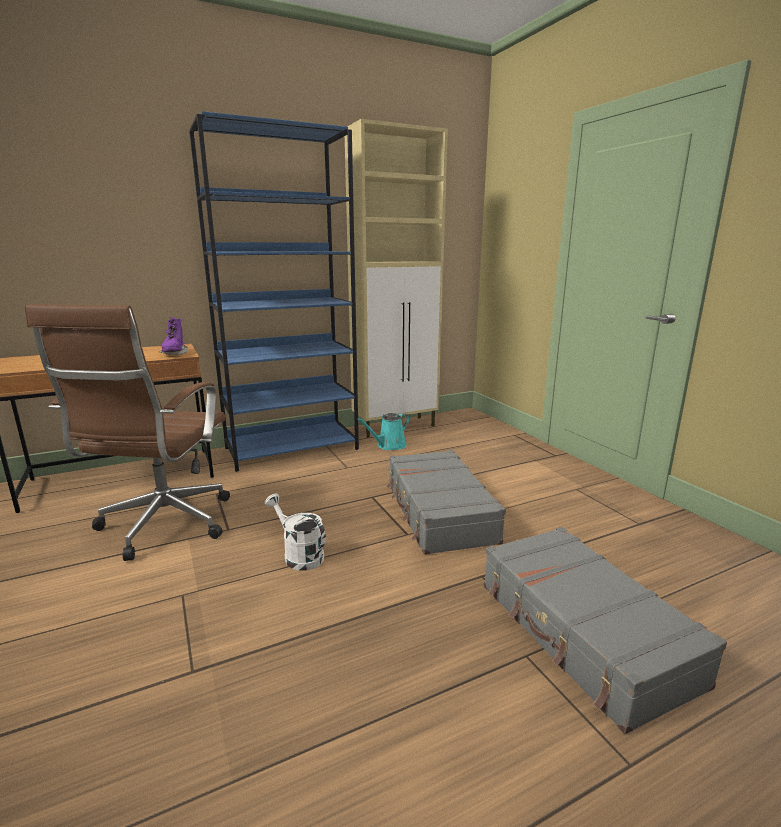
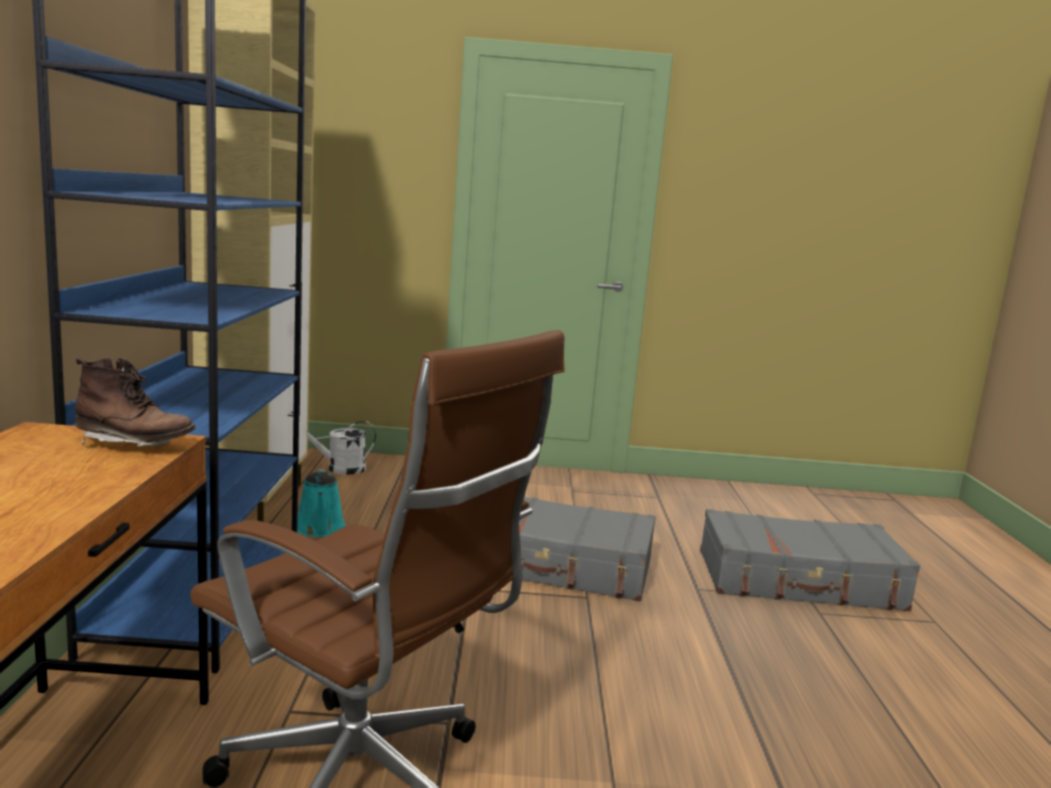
camera: 65 degrees left, 5 degrees down
purple boot [159,317,188,355] -> brown boot [75,358,196,447]
white watering can [265,494,326,571] -> white watering can moved to [308,421,376,475]

